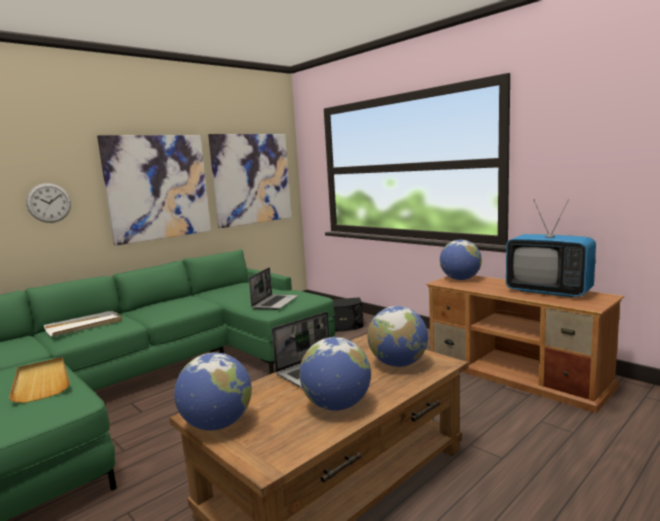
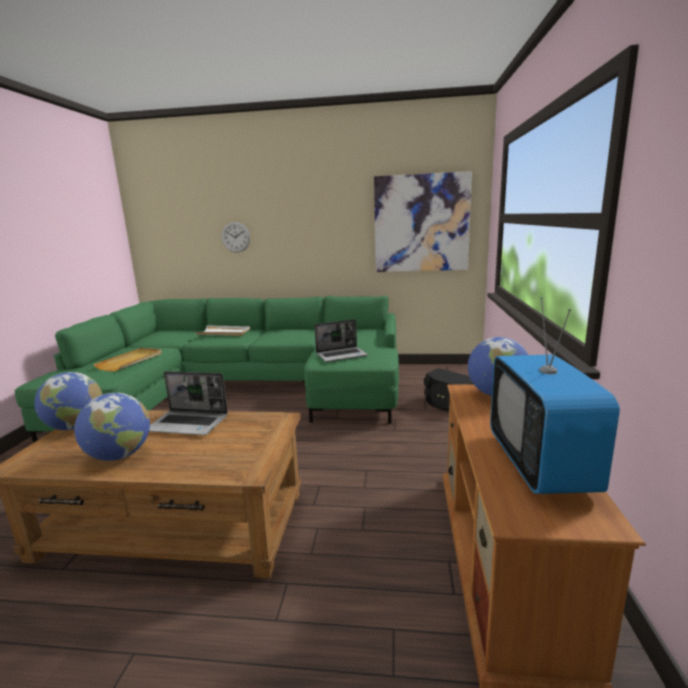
camera: 50 degrees right, 5 degrees up
picture [97,135,211,245] -> none
globe [367,306,428,367] -> none

